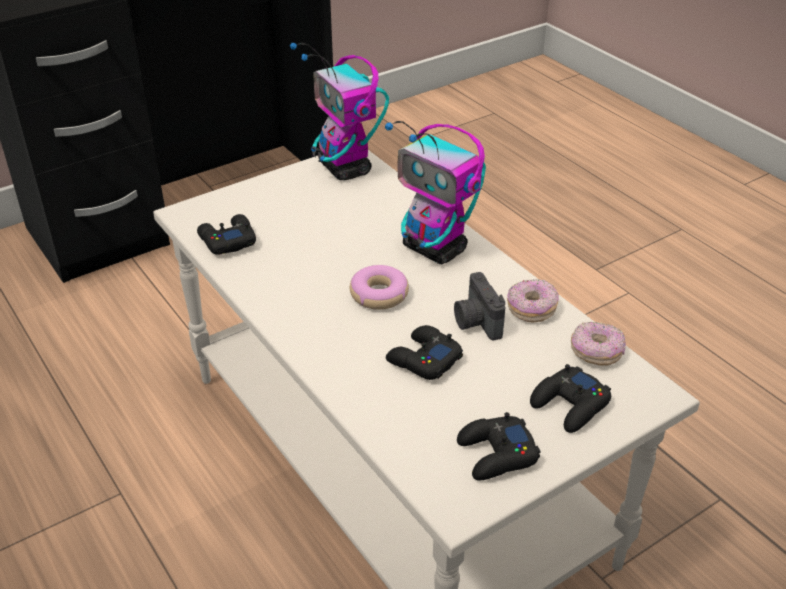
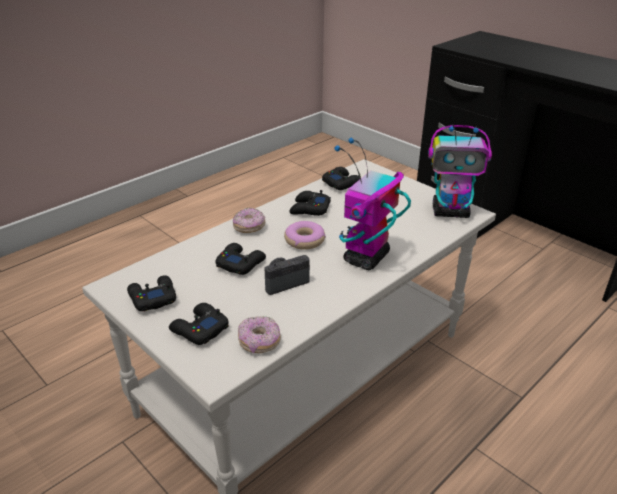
camera: 80 degrees right, 5 degrees down
toy robot [290,43,389,180] -> toy robot turned 135 degrees counterclockwise [428,125,492,218]
donut [507,279,559,322] -> donut moved to [233,208,265,233]
none -> black game controller [289,190,331,216]

